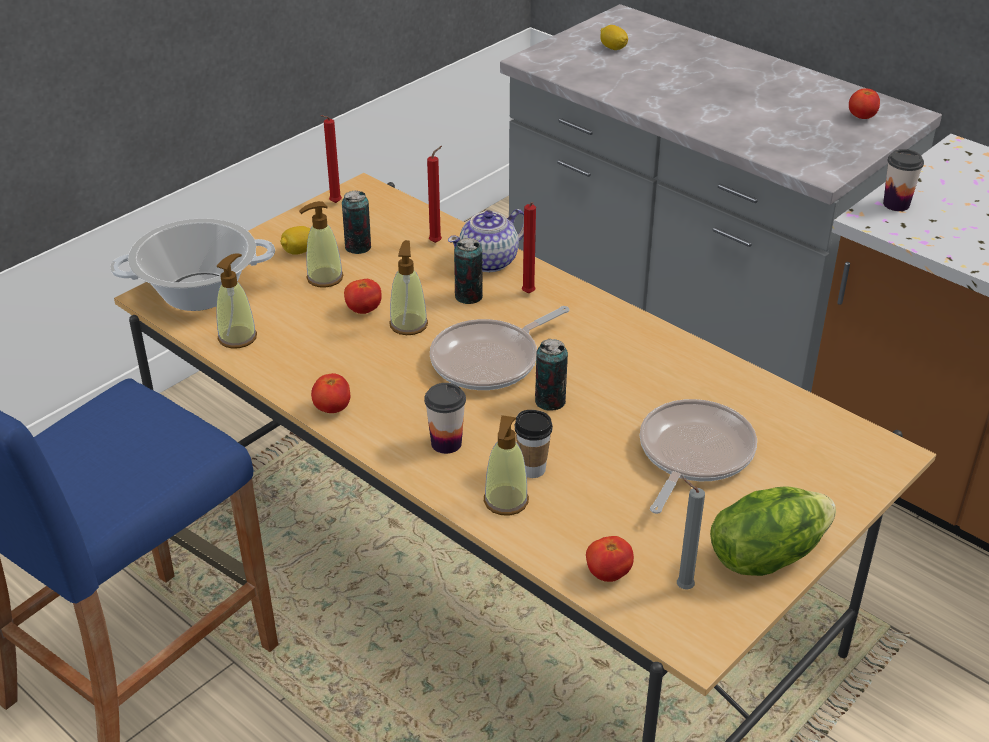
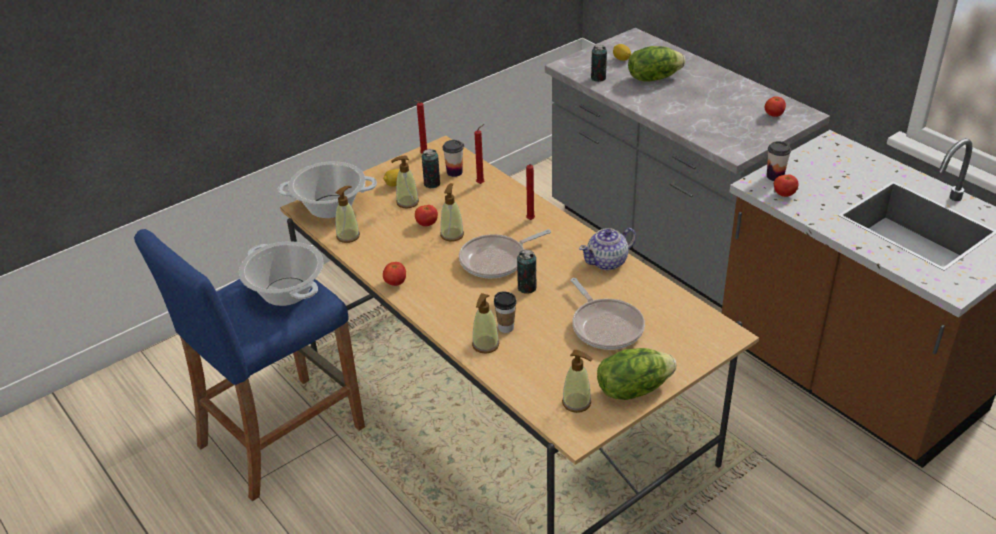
camera: 10 degrees right, 0 degrees up
cup [424,383,466,454] -> cup moved to [443,140,464,177]
teapot [448,209,524,272] -> teapot moved to [579,228,636,270]
can [454,238,483,304] -> can moved to [591,45,607,82]
tomato [586,536,634,582] -> tomato moved to [774,174,798,197]
frying pan [640,399,757,514] -> frying pan turned 120 degrees clockwise [570,278,645,350]
grey candle [677,478,705,590] -> soap dispenser [562,350,593,413]
none -> cooking pot [239,241,324,306]
none -> lettuce [628,46,685,82]

